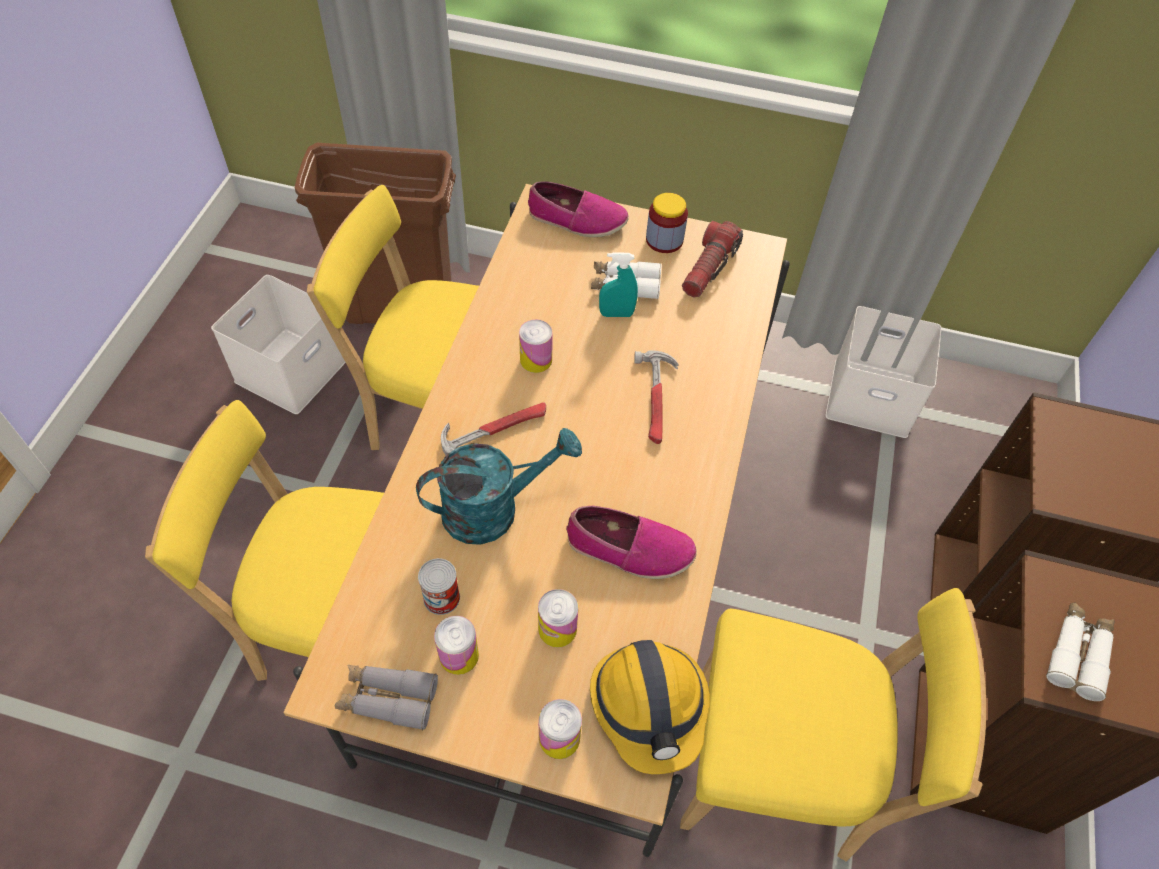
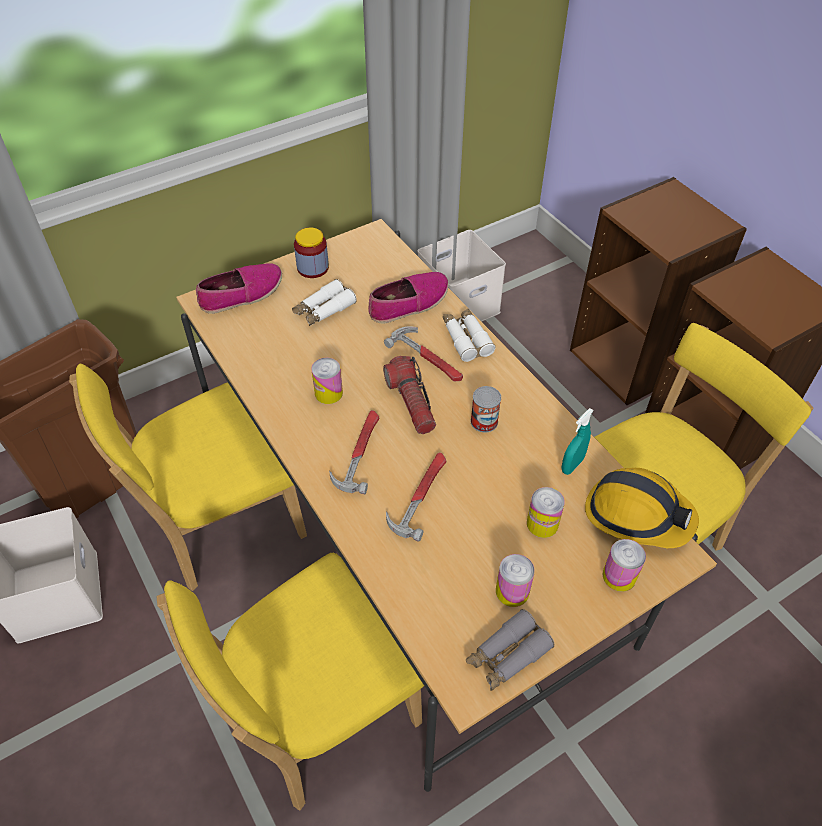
camera: 45 degrees left, 5 degrees down
turquoise watering can [416,428,582,545] -> hammer [386,452,446,542]
can [418,558,460,615] -> can moved to [471,386,501,432]
shoe [566,506,697,579] -> shoe moved to [368,272,448,324]
turquoise spray bottle [599,252,638,317] -> turquoise spray bottle moved to [561,408,594,475]
flashlight [682,221,743,297] -> flashlight moved to [383,356,436,434]
white binoculars [1046,603,1115,701] -> white binoculars moved to [443,308,496,362]

